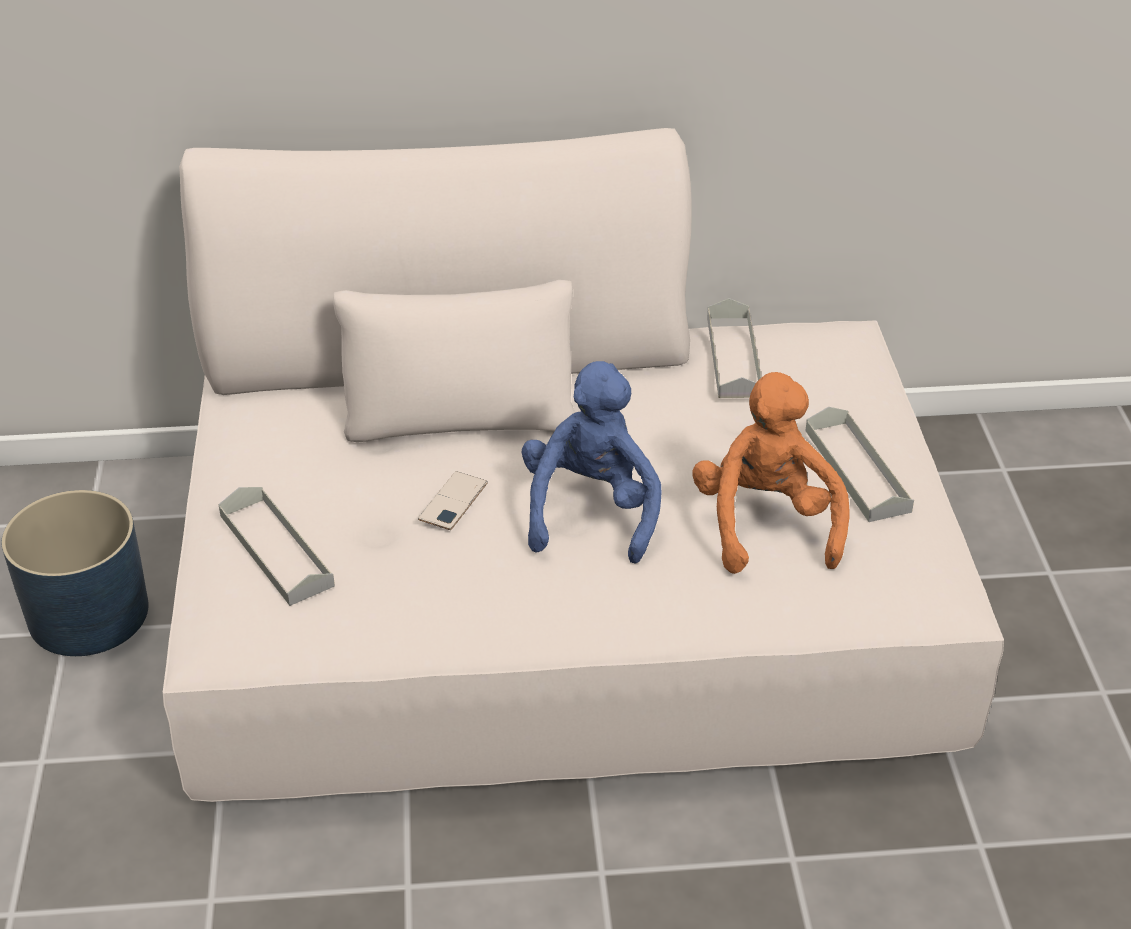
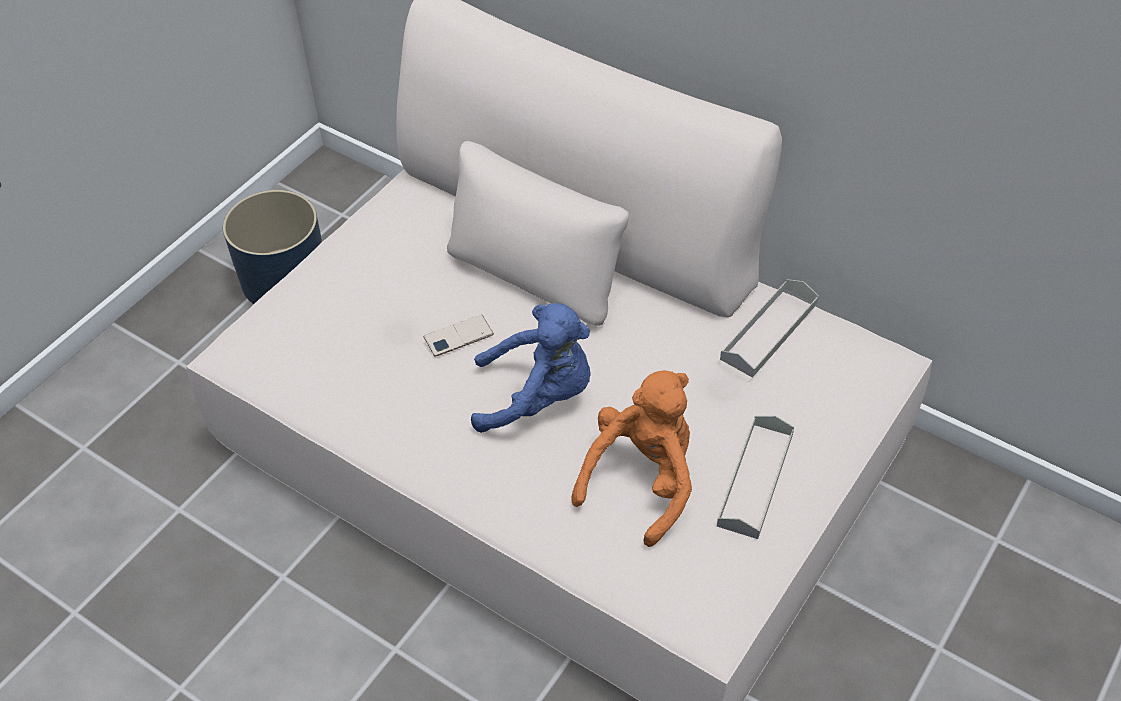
camera: 40 degrees right, 10 degrees up
grey tray [218,487,335,606] -> none
blue plush toy [521,361,662,564] -> blue plush toy turned 45 degrees clockwise [471,303,590,433]

